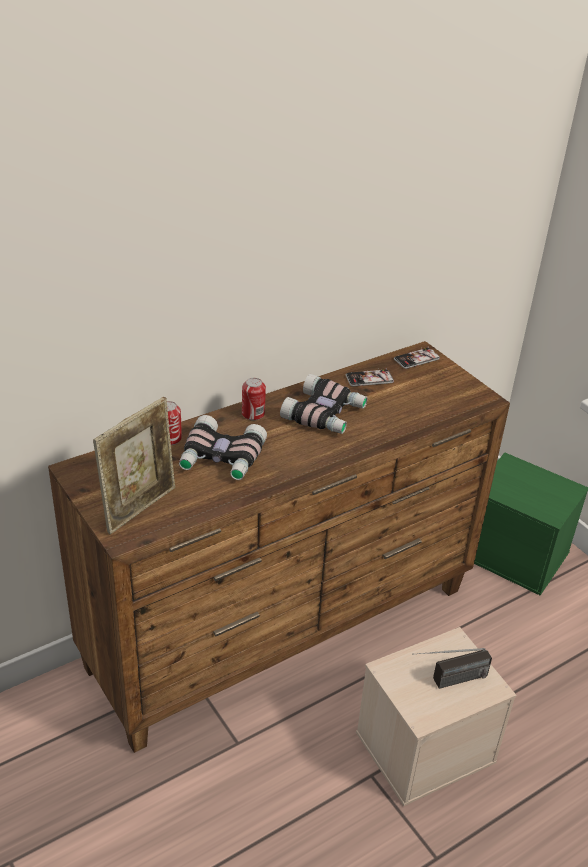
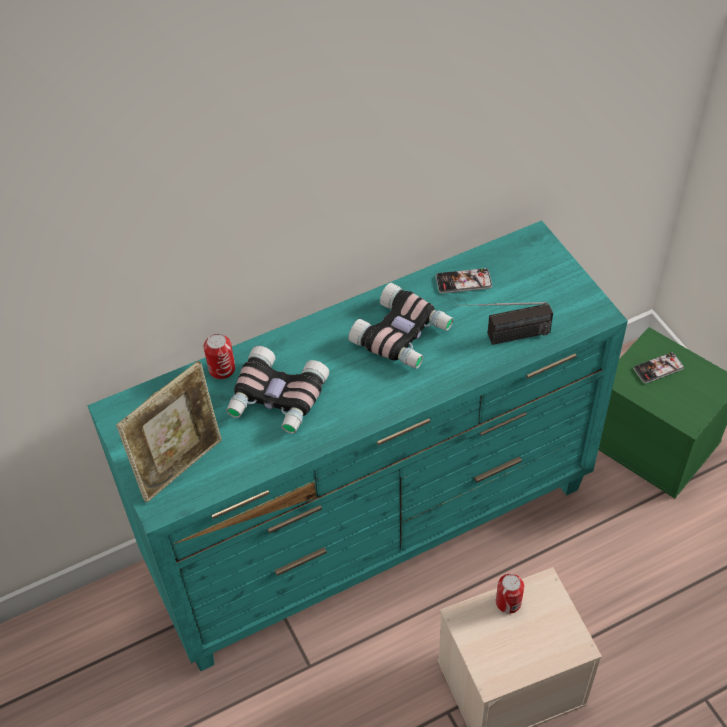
camera: 10 degrees right, 15 degrees up
brown dresser [48,341,510,753] -> turquoise dresser [87,220,628,671]
can [242,378,266,420] -> can moved to [496,574,524,614]
phone [394,347,440,369] -> phone moved to [633,352,684,383]
radio [412,648,492,689] -> radio moved to [458,302,553,345]

